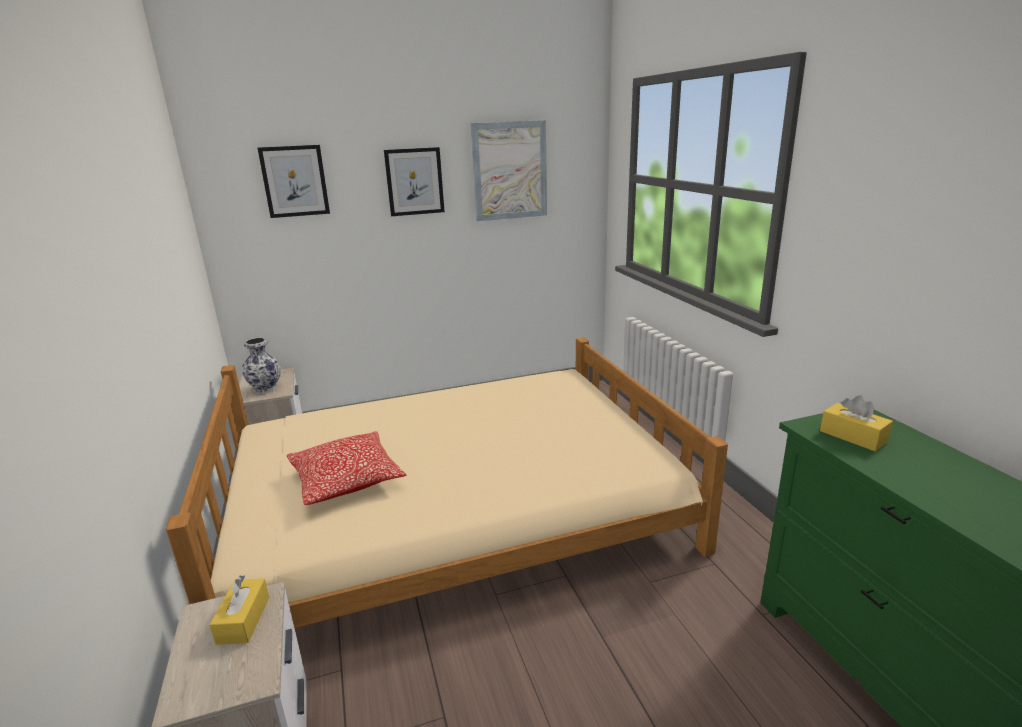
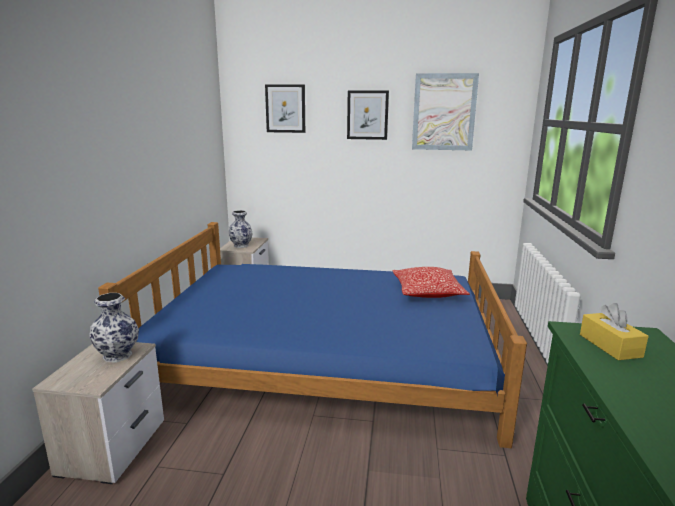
camera: 25 degrees right, 5 degrees down
beige bed [166,337,728,628] -> blue bed [98,222,527,448]
yellow tissue box [210,575,269,645] -> vase [89,293,139,362]
pillow [287,431,407,505] -> pillow moved to [392,267,470,298]

